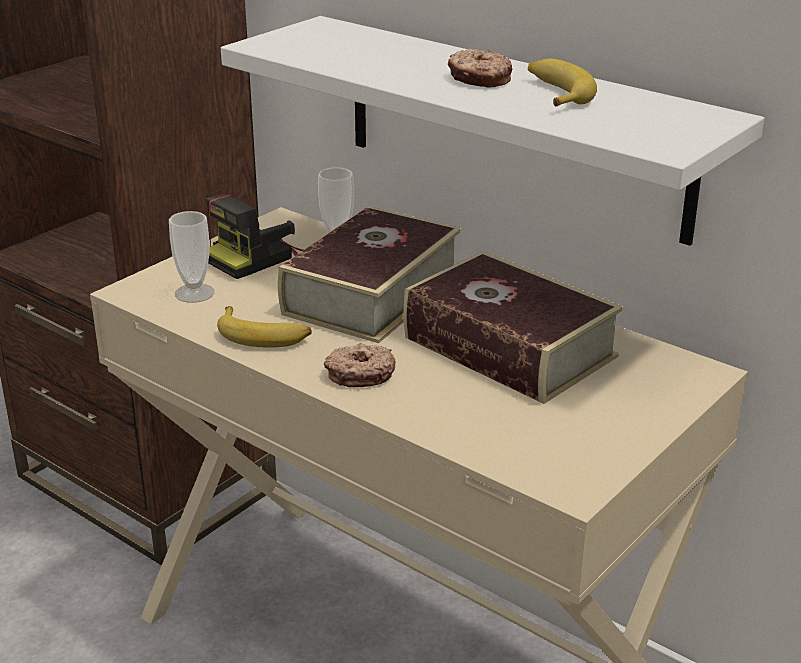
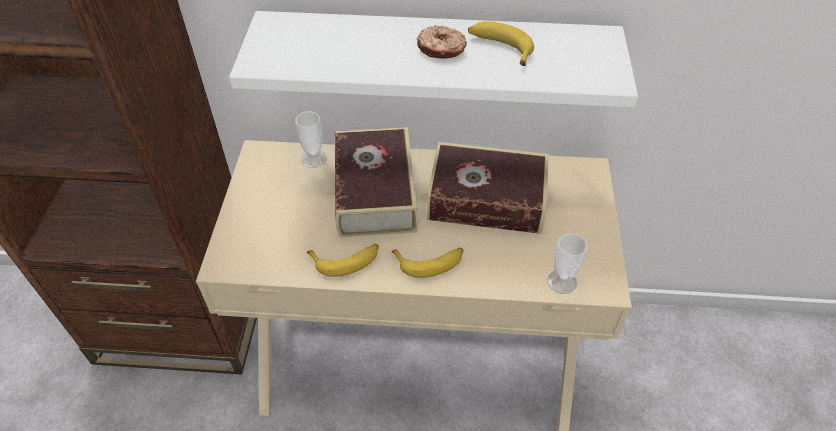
camera: 35 degrees left, 20 degrees up
cup [169,211,214,303] -> cup moved to [547,234,588,294]
camera [206,194,303,279] -> none
donut [324,343,395,387] -> banana [391,247,464,278]

